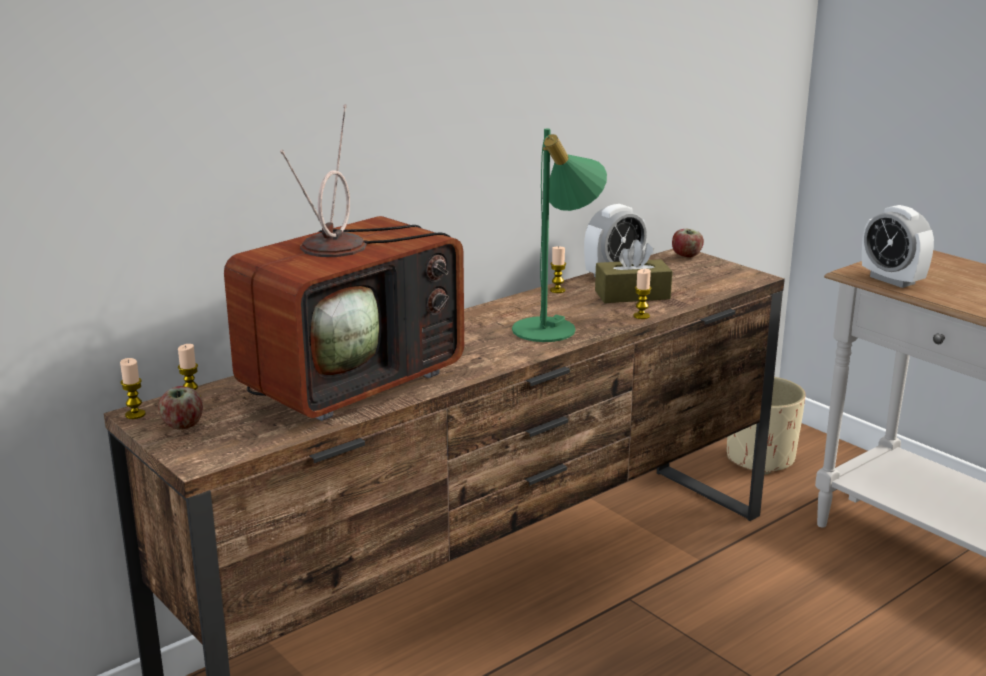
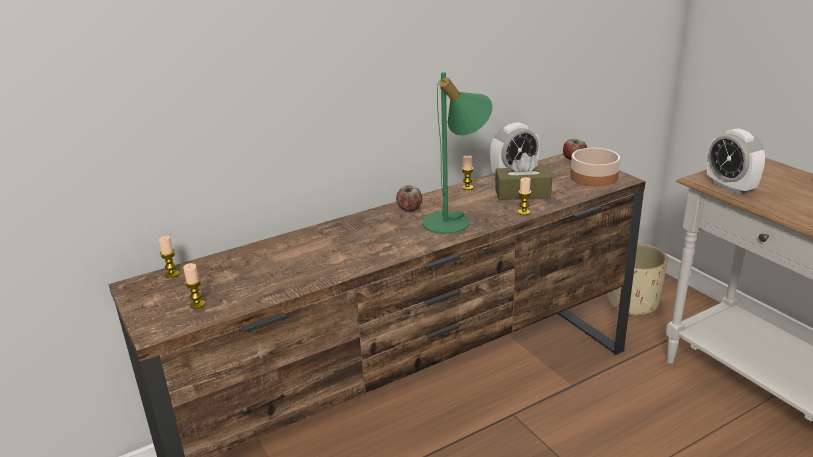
camera: 10 degrees right, 5 degrees up
candle [120,358,146,419] -> candle moved to [183,263,205,309]
apple [158,386,203,429] -> apple moved to [396,186,422,211]
television [224,104,464,421] -> none
none -> bowl [570,148,620,186]

